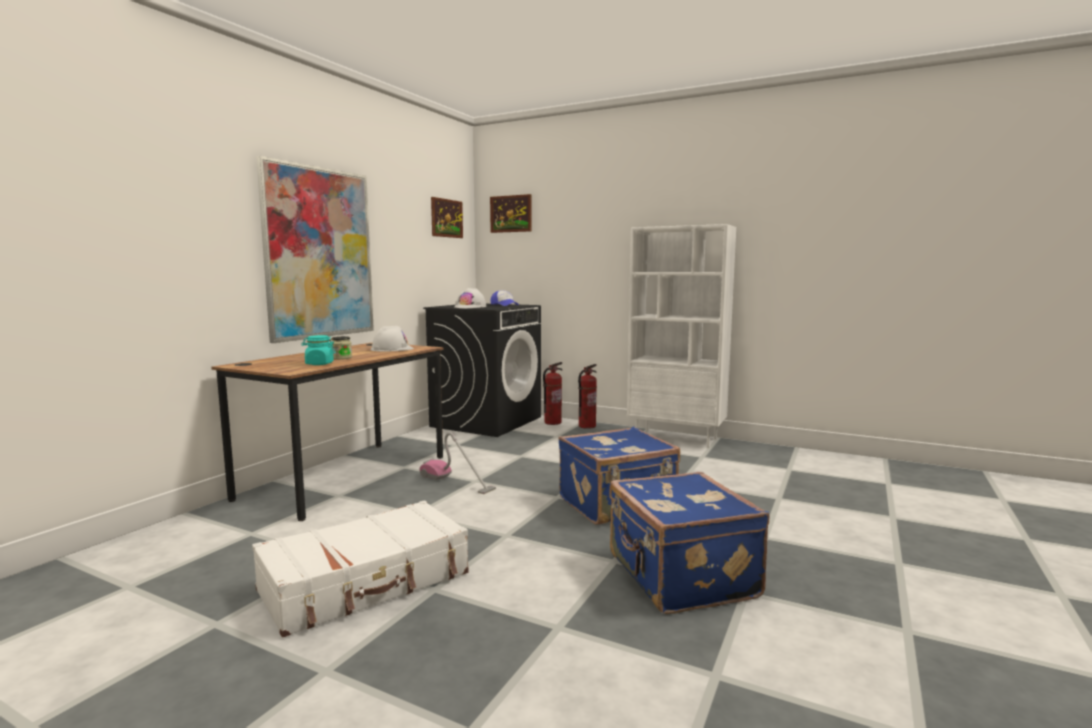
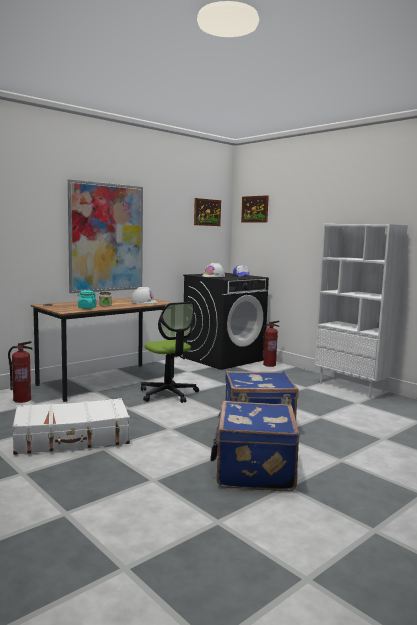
camera: 20 degrees right, 0 degrees up
vacuum cleaner [419,432,496,494] -> office chair [141,302,199,403]
fire extinguisher [578,364,597,429] -> fire extinguisher moved to [8,341,33,403]

